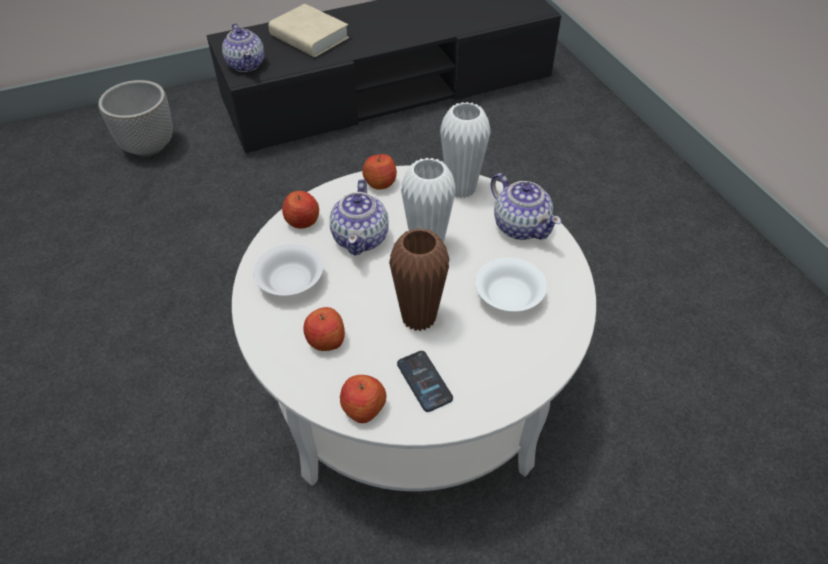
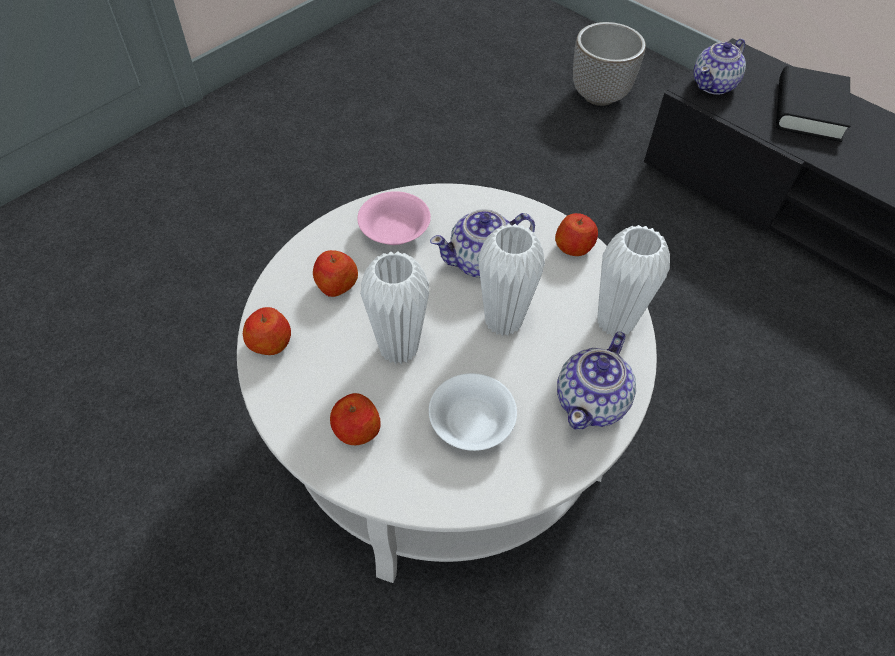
camera: 65 degrees right, 5 degrees up
white bowl [253,243,323,296] -> pink bowl [357,191,431,245]
beige book [268,4,349,57] -> black book [776,66,851,142]
apple [282,191,319,229] -> apple moved to [330,393,381,445]
brown vase [389,228,450,331] -> white vase [360,251,429,364]
phone [397,351,453,412] -> none

